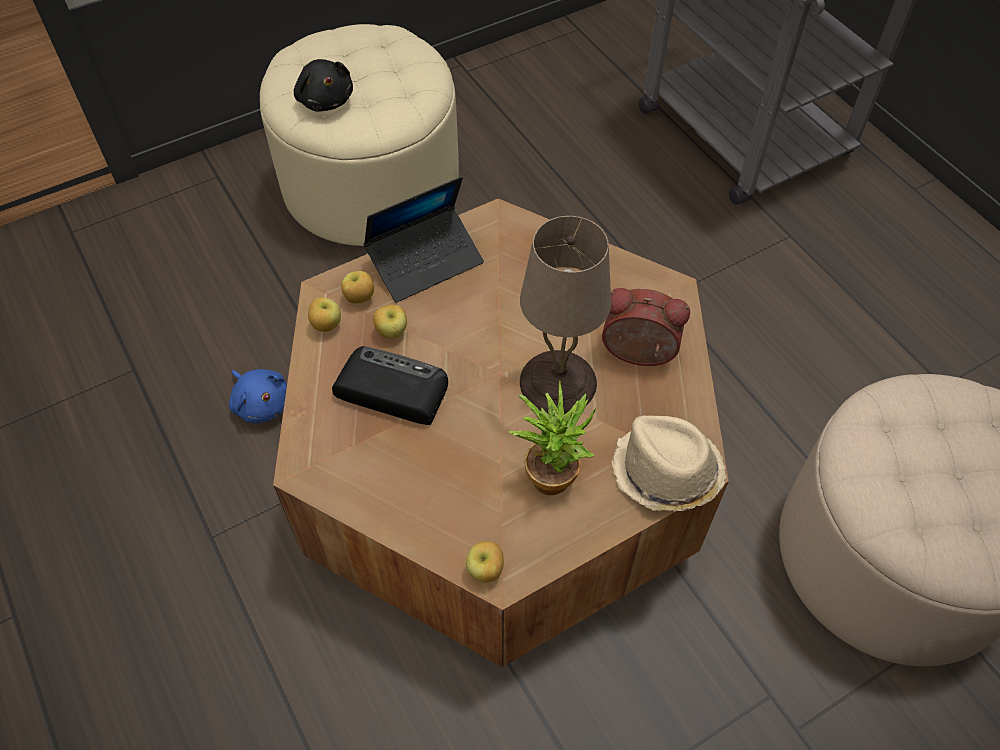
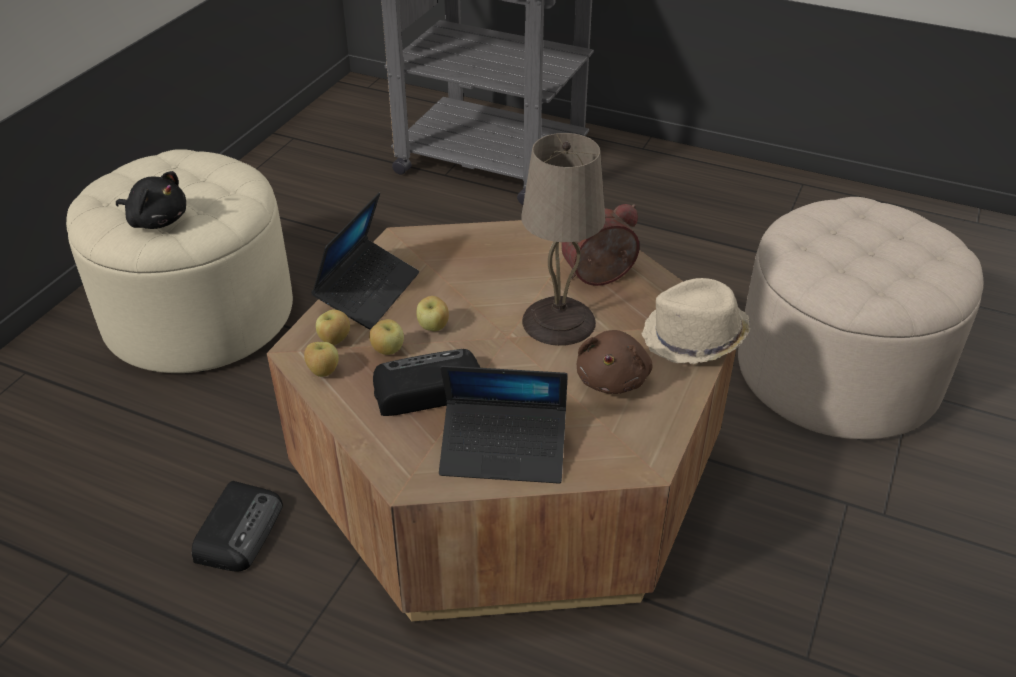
camera: 35 degrees left, 15 degrees down
blue plush toy [229,369,287,424] -> radio [192,481,283,571]
apple [466,541,504,582] -> apple moved to [417,296,449,331]
potted plant [509,380,596,495] -> brown plush toy [577,330,652,394]
none -> laptop [439,366,568,483]

